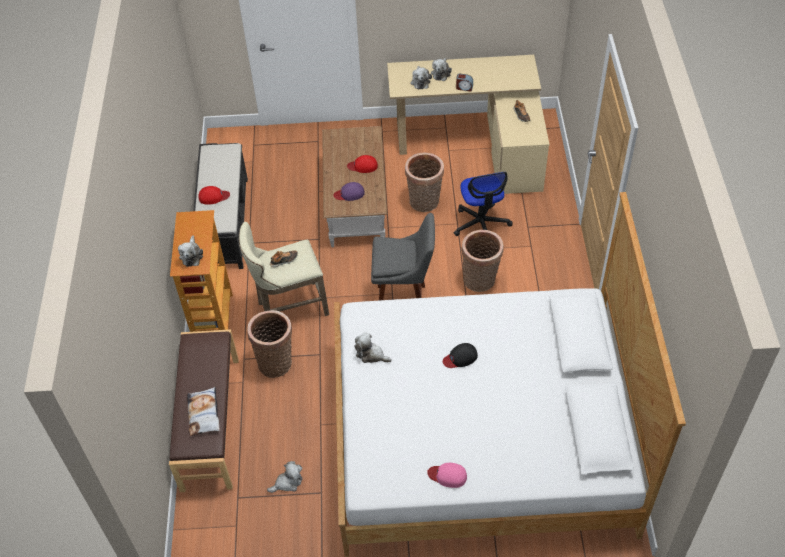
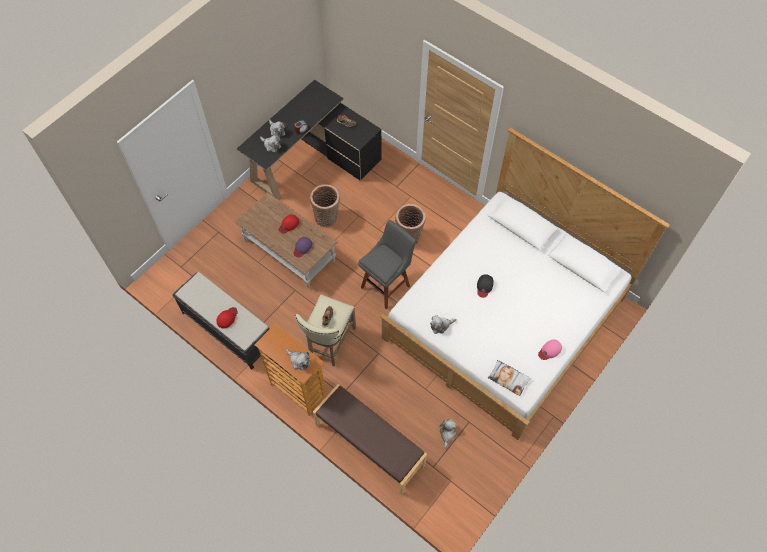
camera: 50 degrees left, 10 degrees up
pillow [187,387,220,436] -> pillow moved to [488,360,531,396]
basket [247,310,292,378] -> none
beige desk [387,55,550,194] -> black desk [237,80,382,200]
office chair [454,172,513,236] -> none

